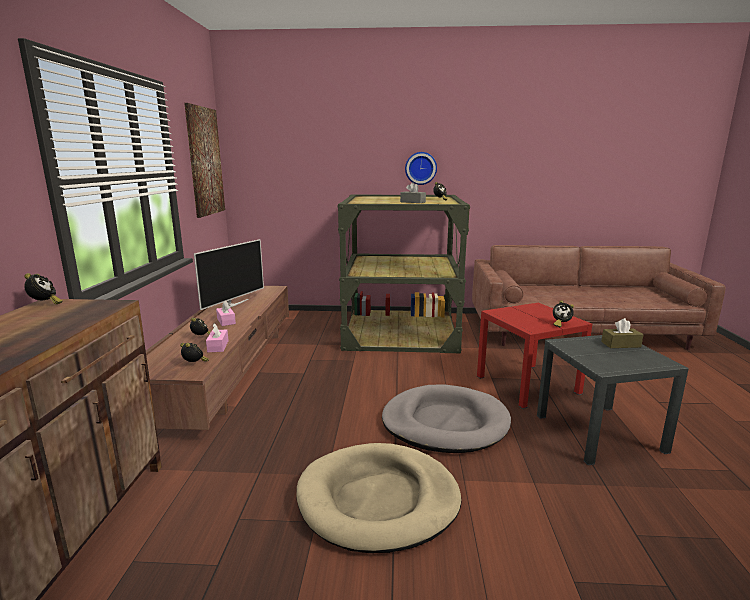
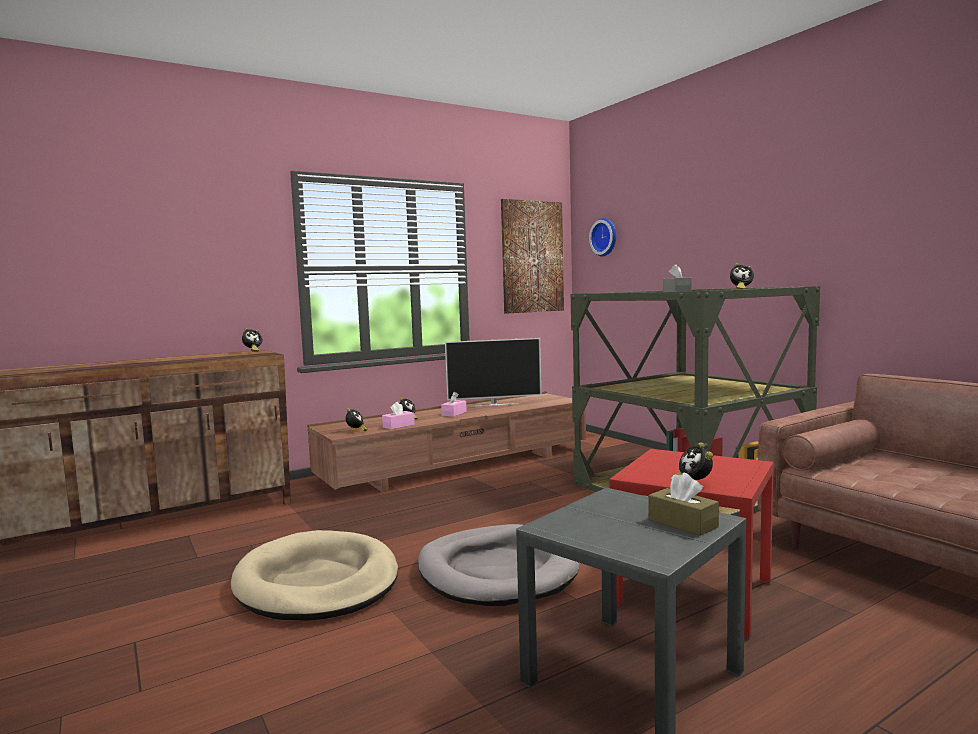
camera: 55 degrees right, 10 degrees down
wall clock [405,152,437,185] -> wall clock moved to [589,218,616,256]

